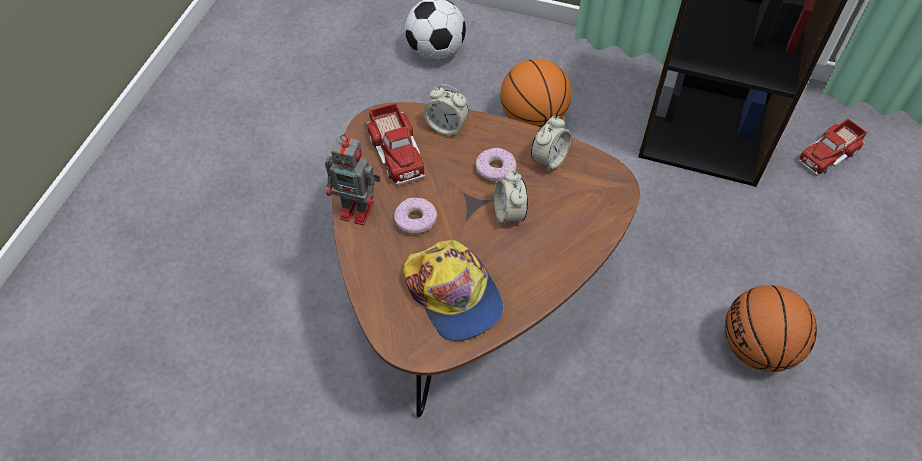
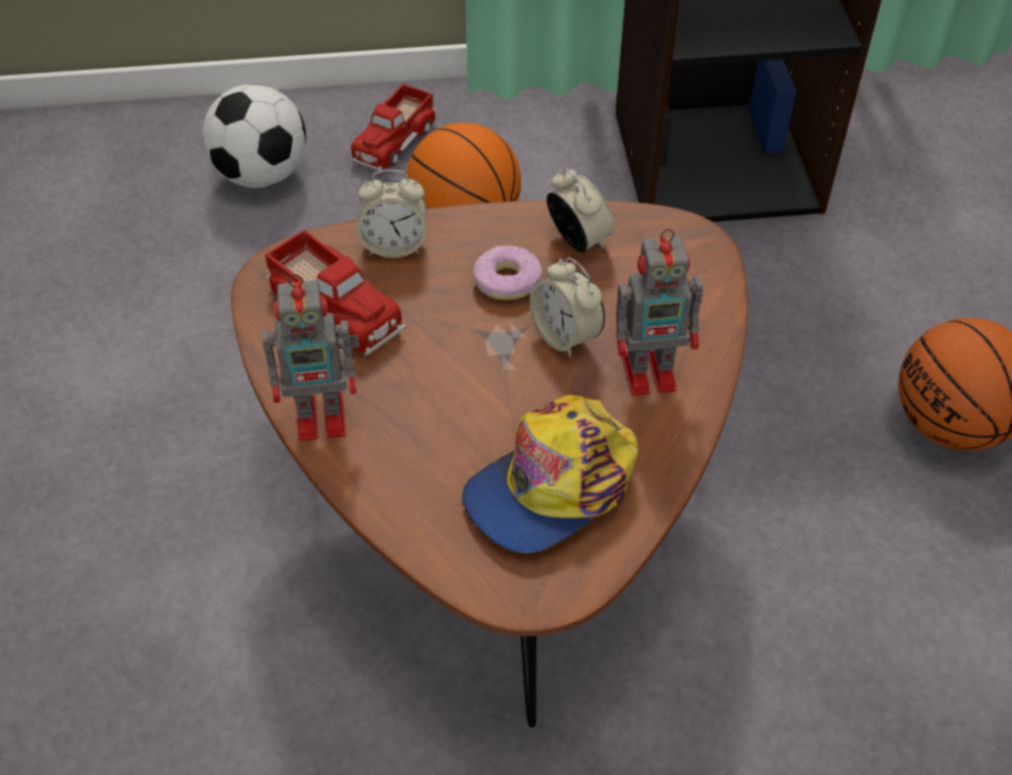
camera: 25 degrees left, 5 degrees down
donut [394,198,437,234] -> none
cap [402,240,503,341] -> cap turned 105 degrees clockwise [462,395,638,553]
alarm clock [531,115,571,172] -> alarm clock turned 45 degrees counterclockwise [547,168,615,252]
toy truck [798,118,867,176] -> toy truck moved to [350,84,437,171]
none -> toy robot [616,229,703,396]

